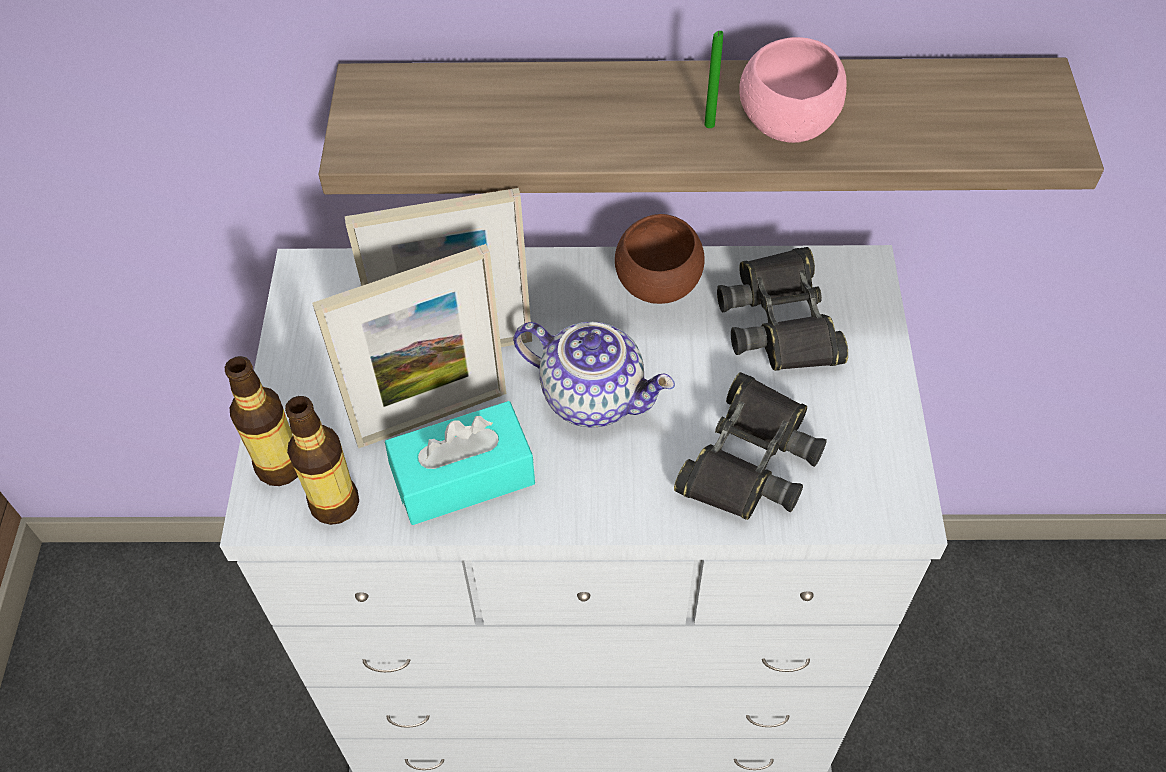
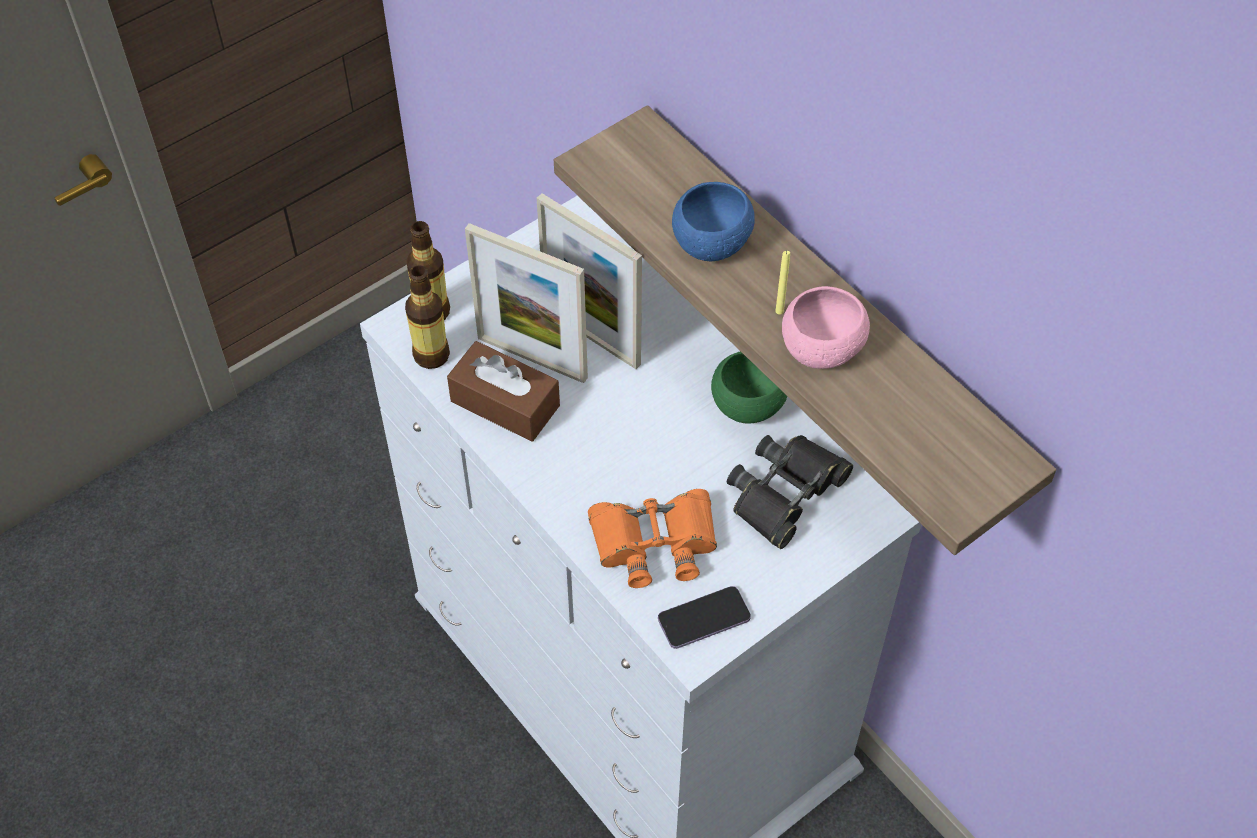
camera: 50 degrees right, 0 degrees up
turquoise tissue box [385,401,535,525] -> brown tissue box [447,341,560,442]
teapot [513,322,675,428] -> none
brown bowl [615,214,705,304] -> green bowl [711,351,787,424]
black binoculars [674,372,827,520] -> orange binoculars [588,489,717,588]
green candle [704,31,723,128] -> yellow candle [776,251,790,314]
none -> phone [658,586,751,649]
none -> blue bowl [672,182,755,261]

